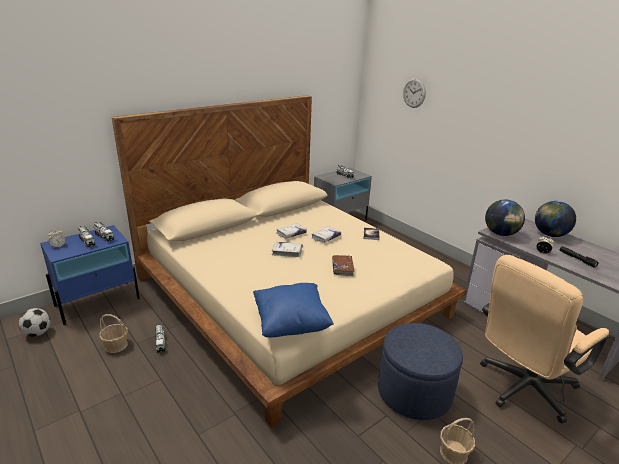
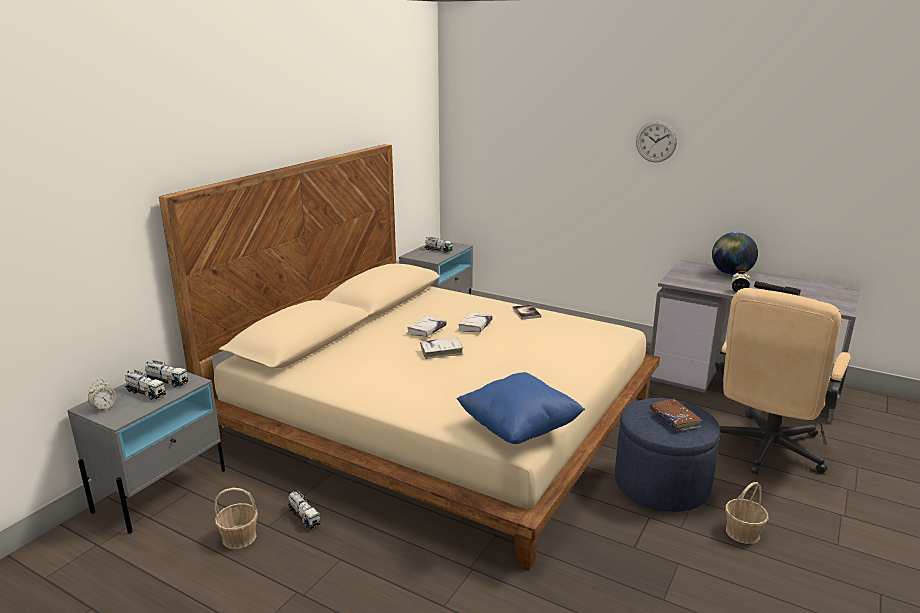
camera: 20 degrees left, 5 degrees down
football [18,308,50,337] -> none
blue nightstand [40,225,140,325] -> grey nightstand [67,365,225,534]
brown book [332,255,354,276] -> brown book moved to [650,398,702,431]
wall clock [403,78,426,108] -> wall clock moved to [636,121,677,162]
globe [485,200,525,236] -> none

